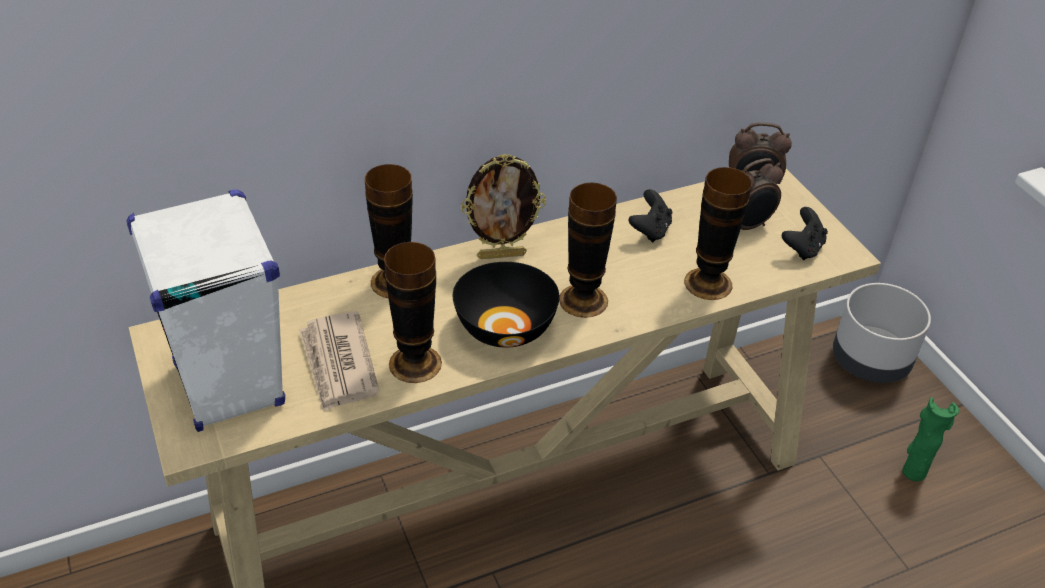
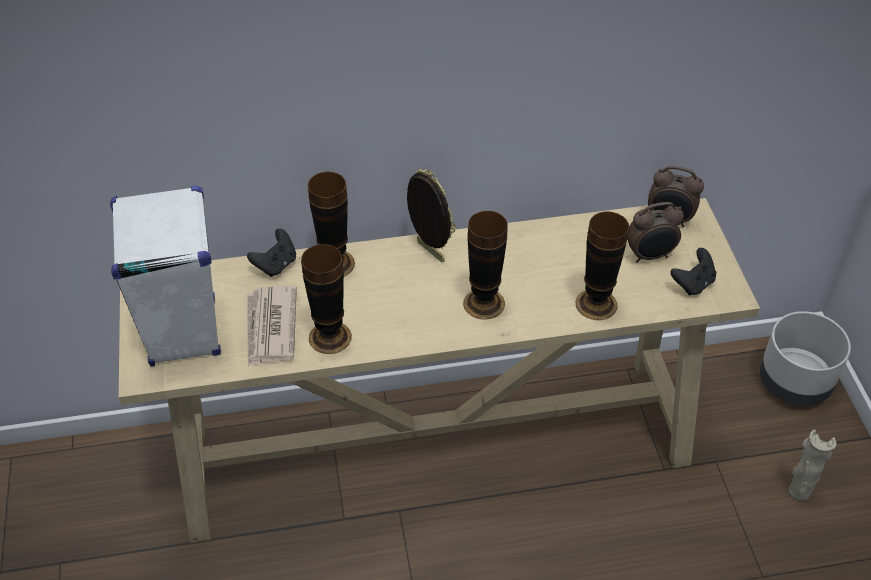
camera: 15 degrees right, 5 degrees up
black bowl [453,262,559,348] -> none
picture frame [461,154,546,259] -> picture frame turned 135 degrees counterclockwise [407,169,456,262]
black game controller [629,189,672,242] -> black game controller moved to [247,229,296,277]
green vase [902,397,959,482] -> beige vase [789,430,837,501]

